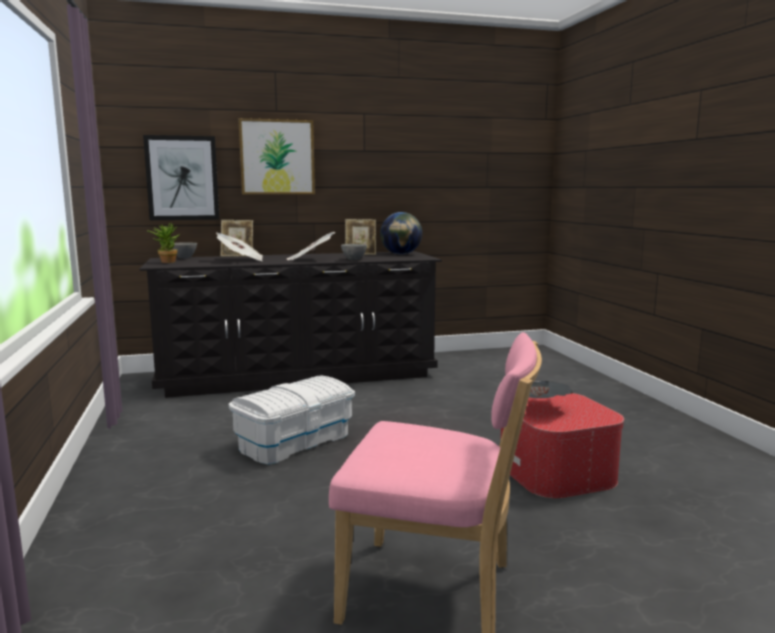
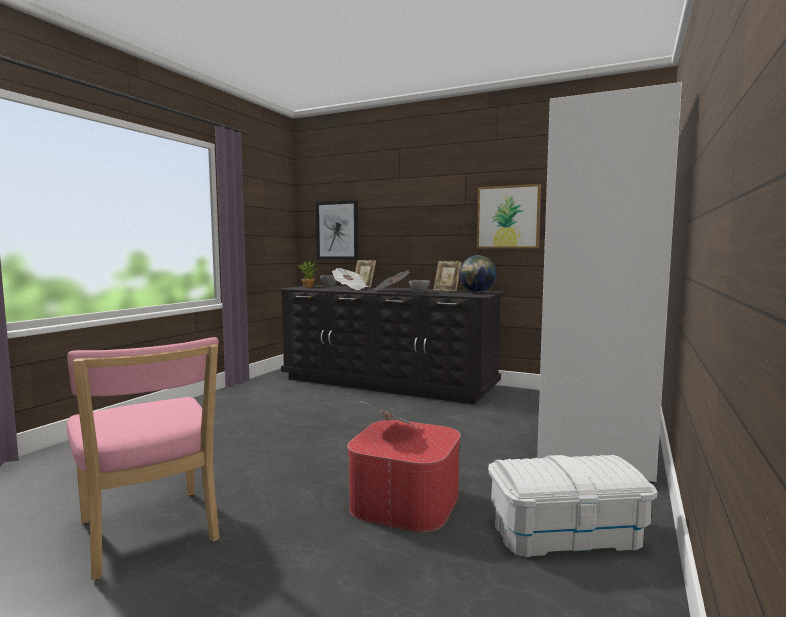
camera: 40 degrees right, 5 degrees down
white storage box [228,376,355,465] -> white storage box moved to [488,455,658,557]
picture [238,118,315,194] -> picture moved to [477,184,541,248]
none -> white wardrobe [537,82,682,483]

